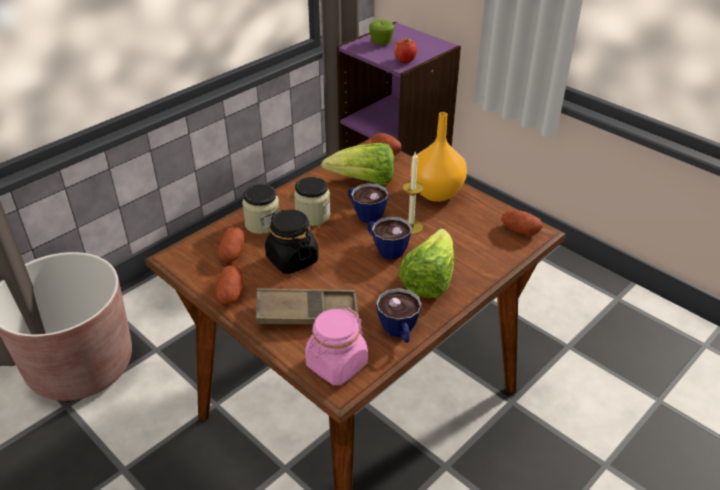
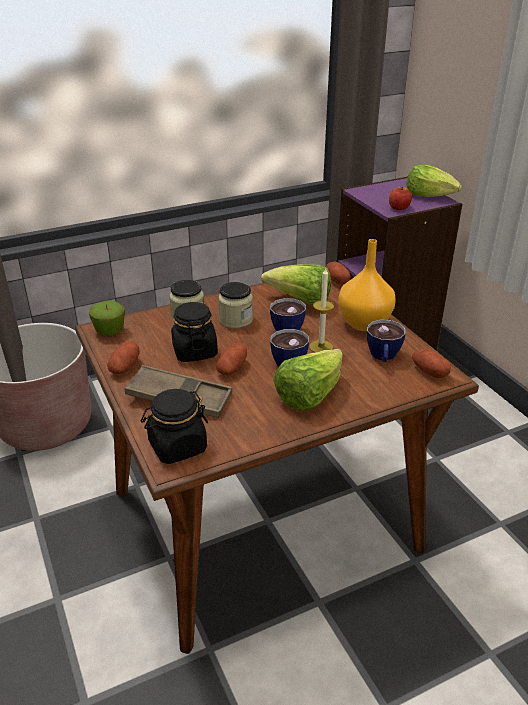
camera: 20 degrees right, 5 degrees down
potato [218,227,245,262] -> potato moved to [216,343,247,375]
pink jar [305,308,368,385] -> black jar [141,389,208,464]
apple [369,20,394,45] -> apple moved to [89,301,125,335]
cup [376,288,422,343] -> cup moved to [367,319,406,362]
none -> lettuce [406,164,462,197]

